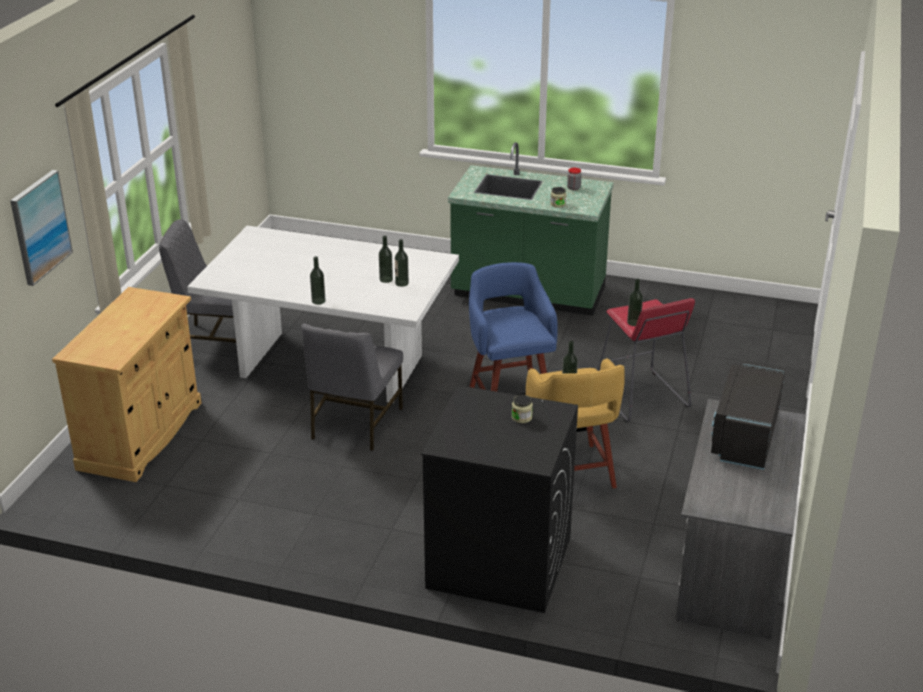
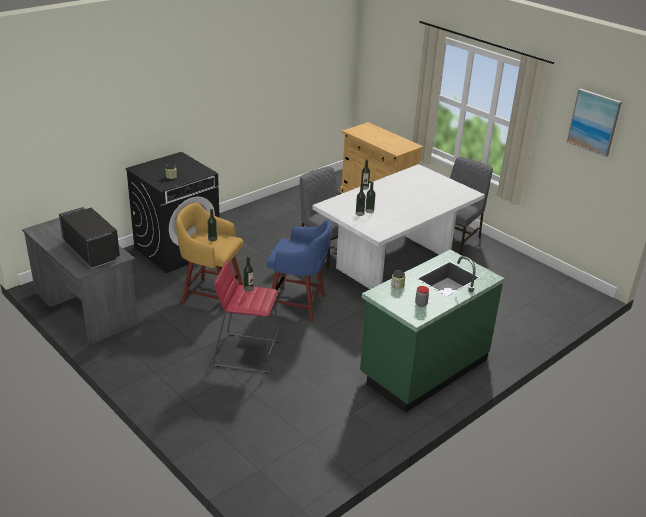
camera: 120 degrees right, 0 degrees up
picture [10,170,73,286] -> picture moved to [567,89,622,157]

